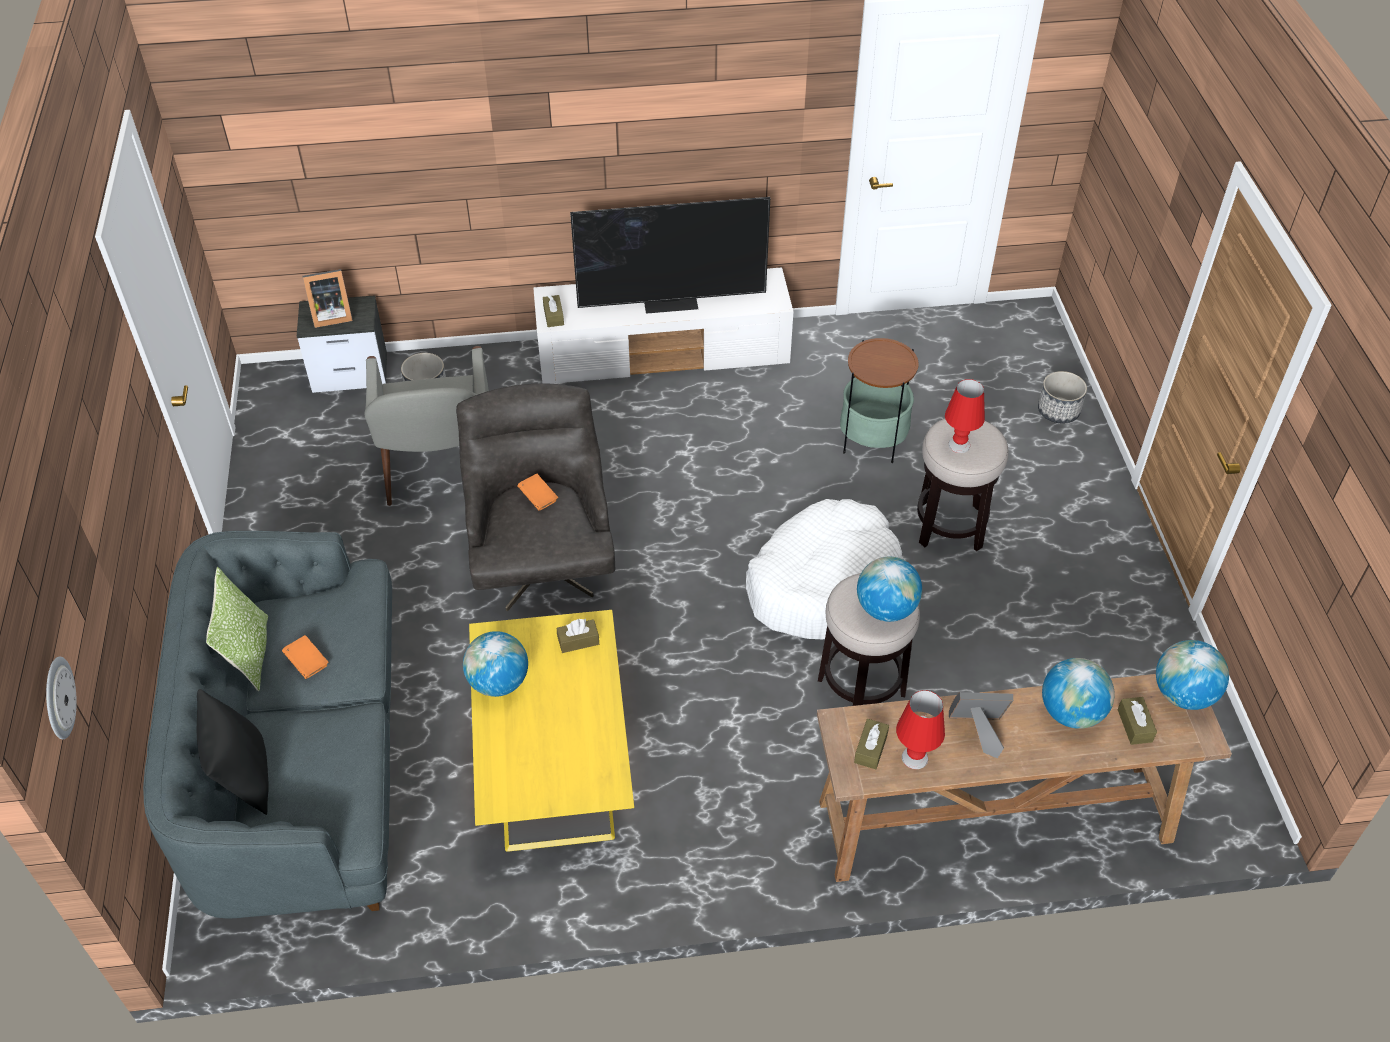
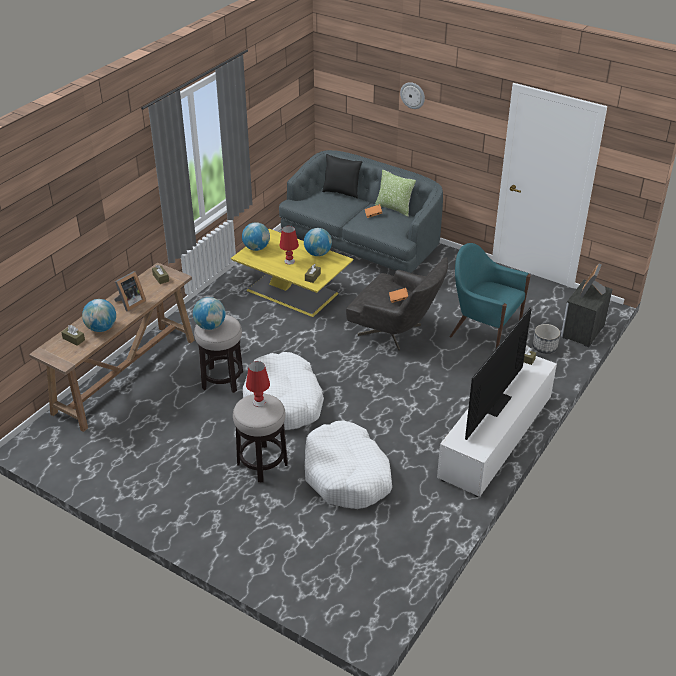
camera: 130 degrees right, 10 degrees down
wall clock [46,656,77,739] -> wall clock moved to [400,82,425,109]
grey armchair [364,346,489,506] -> turquoise armchair [450,243,531,348]
side table [840,338,919,463] -> white dog bed [305,421,392,509]
red table lamp [896,690,945,769] -> red table lamp moved to [279,226,299,265]
planter [1038,371,1087,423] -> none
globe [1156,640,1229,710] -> globe moved to [242,222,270,251]

